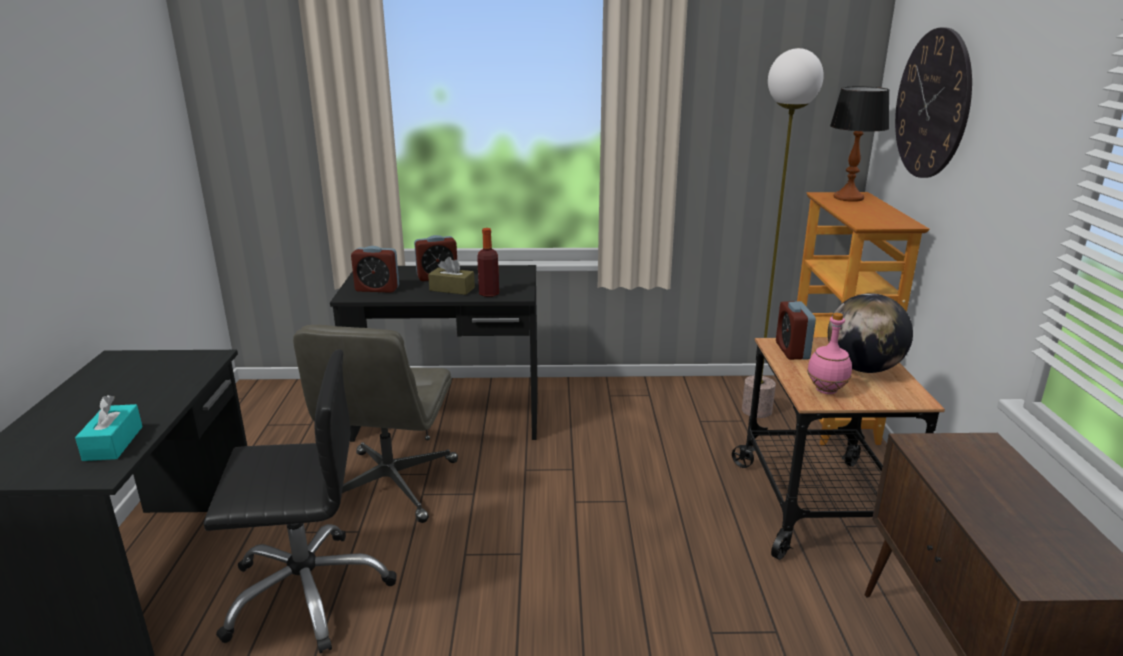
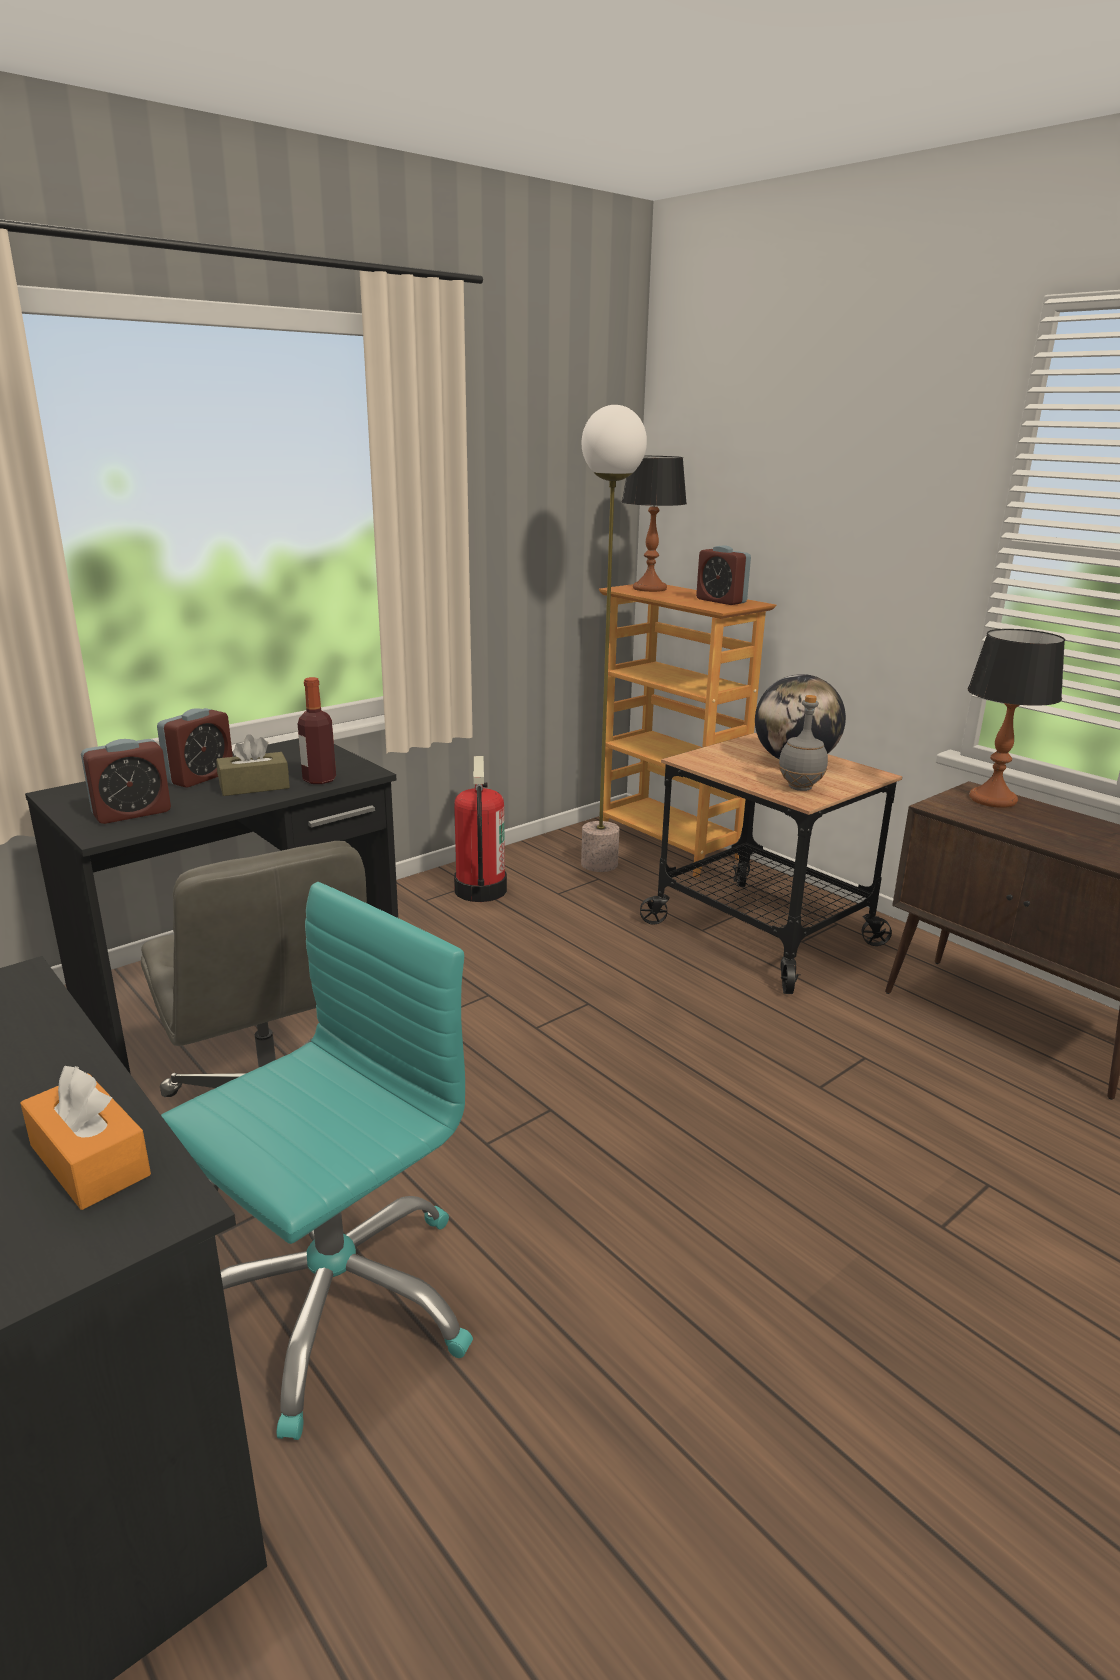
camera: 40 degrees left, 0 degrees up
turquoise tissue box [75,395,143,461] -> orange tissue box [20,1066,151,1210]
black office chair [203,349,396,654] -> turquoise office chair [161,882,473,1440]
alarm clock [776,301,816,360] -> alarm clock moved to [696,545,751,605]
pink bottle [807,313,852,394] -> grey bottle [778,695,828,791]
wall clock [895,28,972,178] -> none
none -> fire extinguisher [454,756,507,902]
none -> table lamp [968,629,1065,808]

